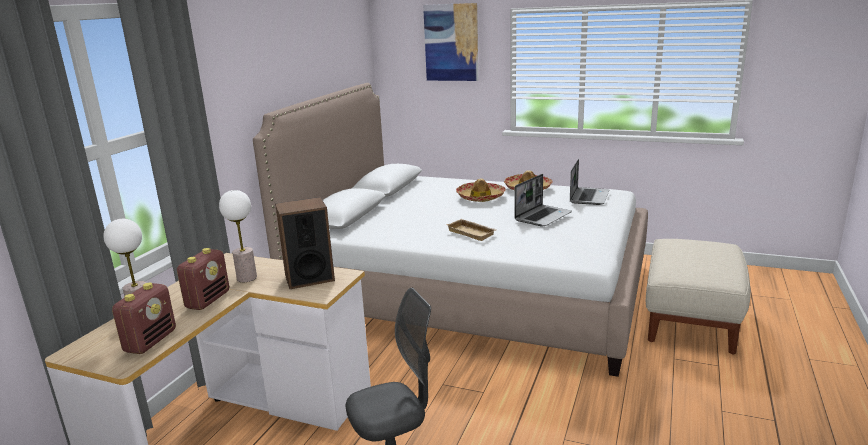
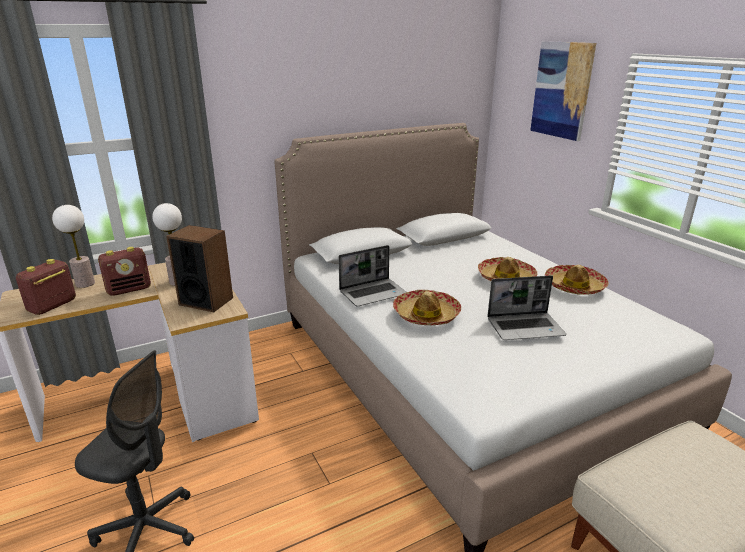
camera: 40 degrees right, 5 degrees up
radio [112,283,176,354] -> radio turned 150 degrees clockwise [16,259,76,315]
beige tray [446,219,496,241] -> hat [393,290,461,325]
laptop [570,159,609,205] -> laptop moved to [338,245,406,307]

